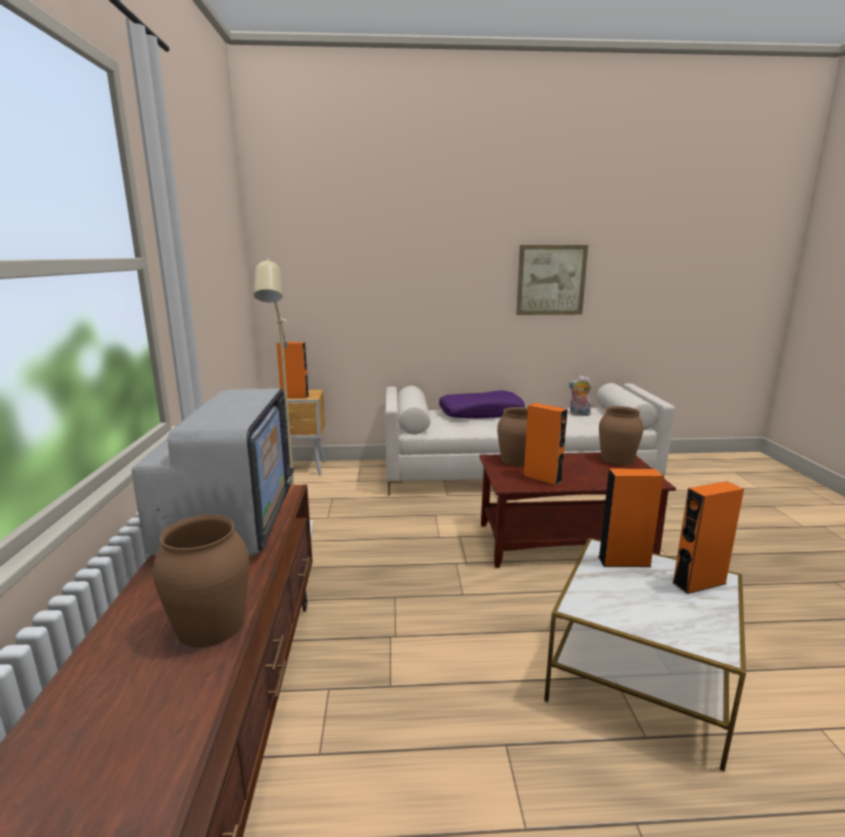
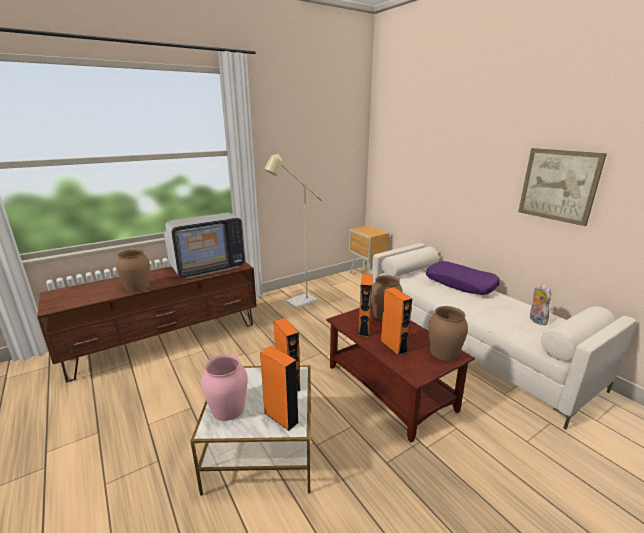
camera: 60 degrees right, 5 degrees up
orange speaker [277,342,309,398] -> orange speaker moved to [381,287,412,356]
none -> pink vase [201,354,248,421]

